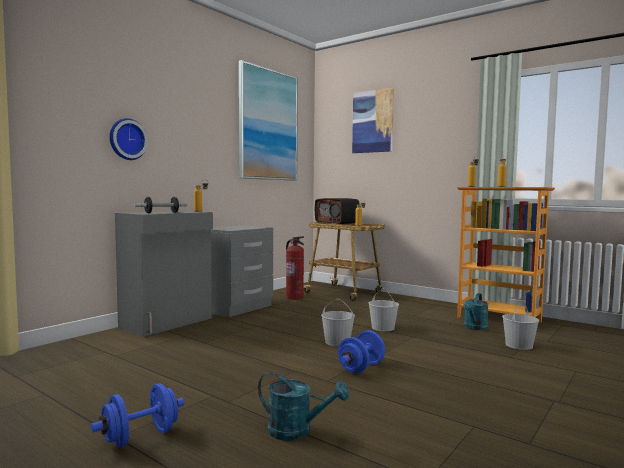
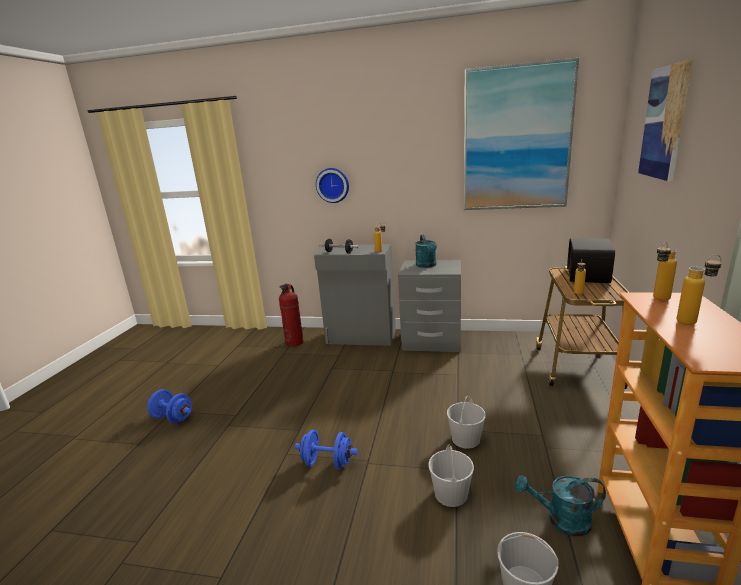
camera: 65 degrees right, 15 degrees up
turquoise watering can [258,372,349,441] -> turquoise watering can moved to [415,234,437,268]
fire extinguisher [286,236,304,299] -> fire extinguisher moved to [279,284,304,347]
white bucket [321,299,355,346] -> white bucket moved to [428,444,474,507]

